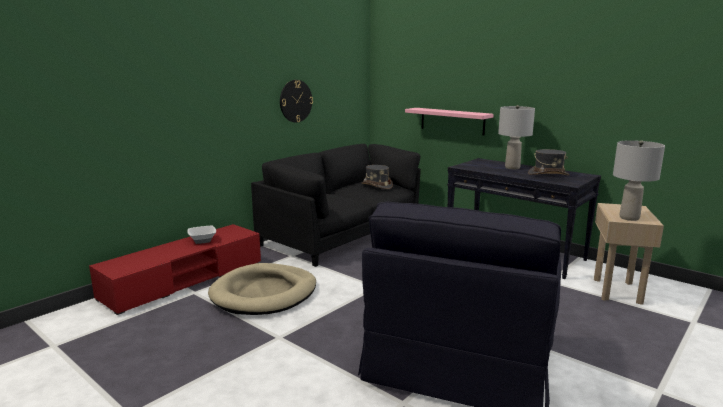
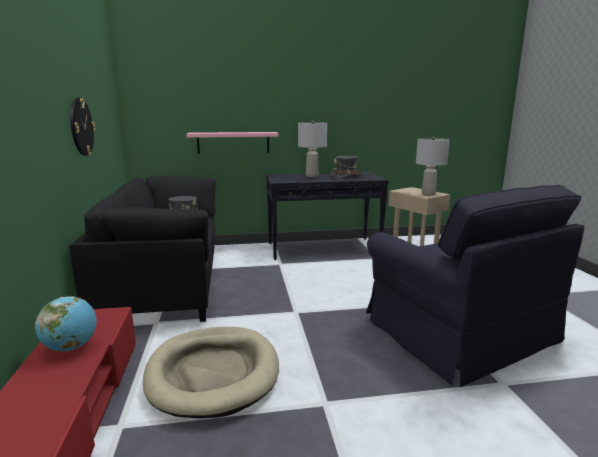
camera: 50 degrees left, 0 degrees up
bowl [187,226,216,244] -> globe [35,296,97,351]

